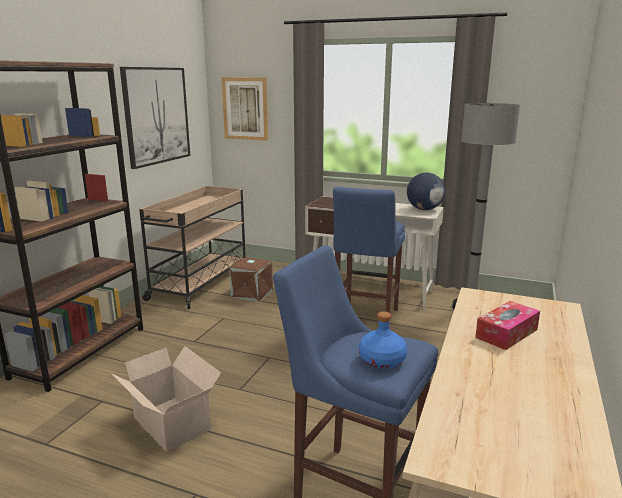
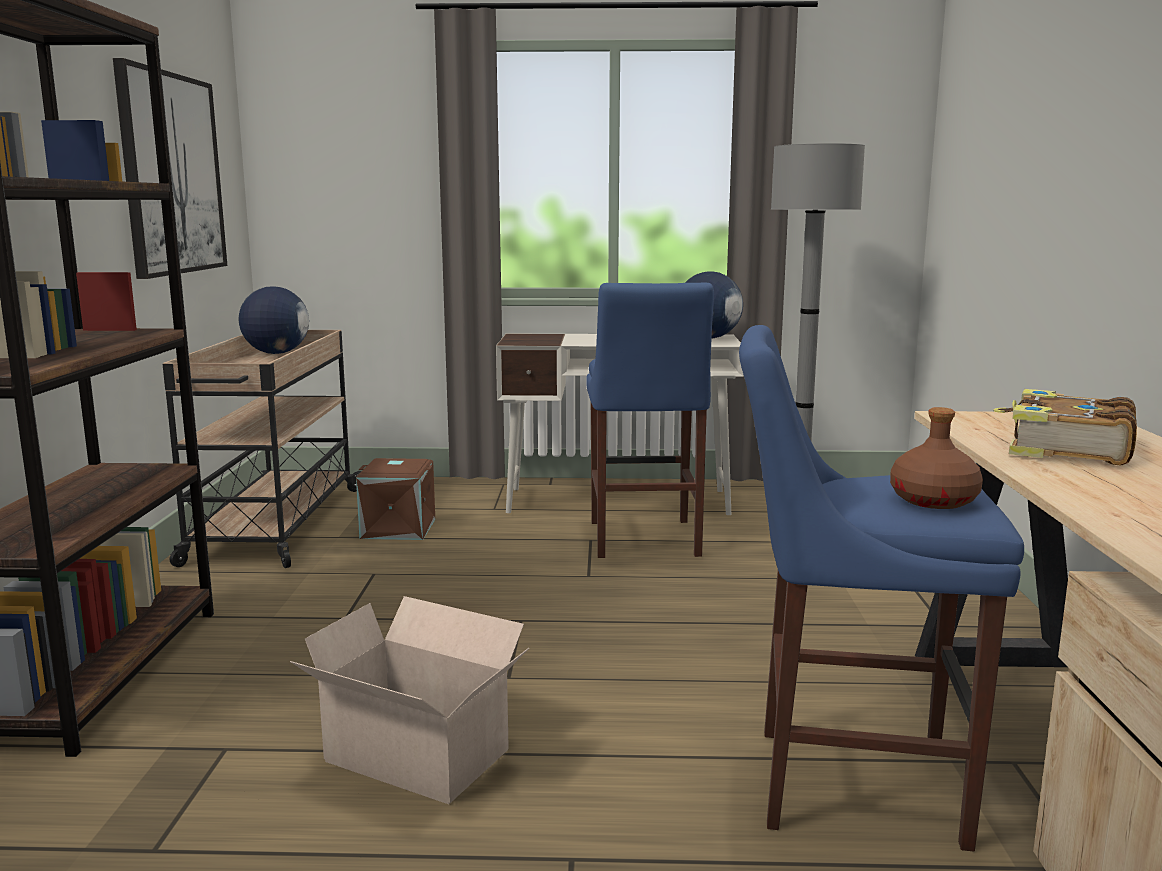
camera: 20 degrees left, 5 degrees down
picture [222,78,268,141] -> none
blue bottle [359,311,407,369] -> brown bottle [890,407,983,509]
tissue box [475,301,540,350] -> book [993,389,1137,466]
none -> globe [239,286,309,354]

